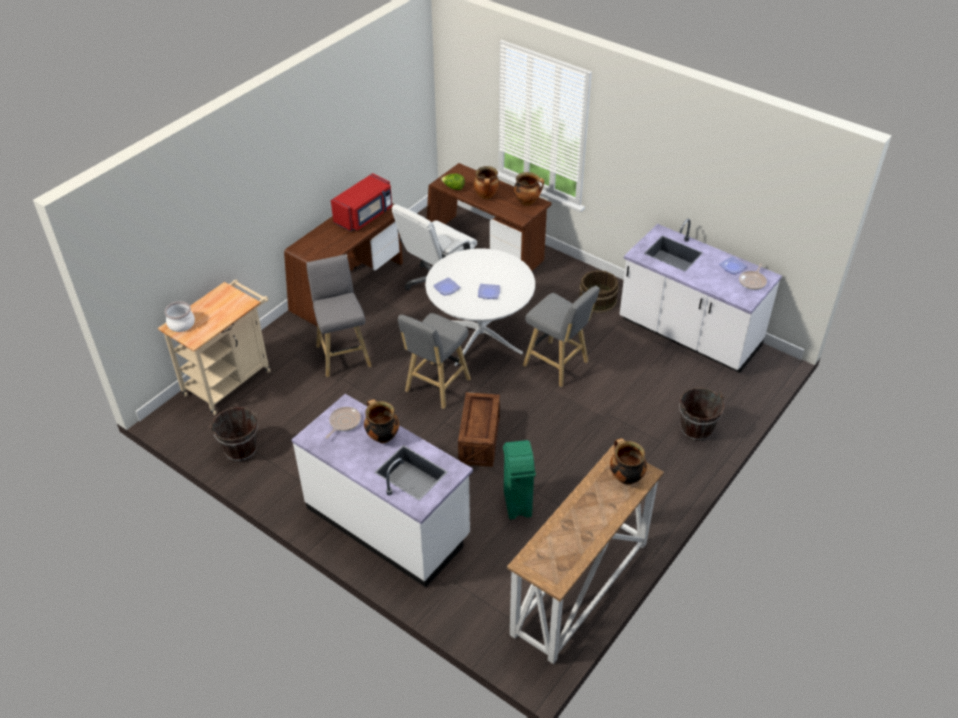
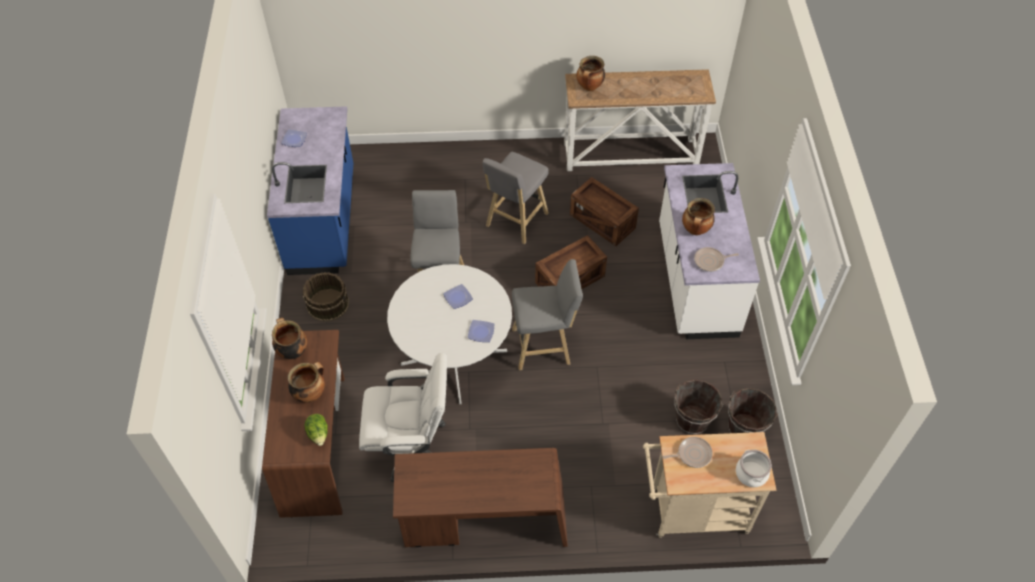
camera: 130 degrees left, 10 degrees up
grey stool [306,254,372,377] -> grey stool moved to [483,152,549,244]
red microwave [331,173,392,232] -> none
green trash can [503,440,536,519] -> crate [570,177,639,246]
white counter [619,219,782,373] -> blue counter [267,106,353,275]
brown bucket [679,388,724,441] -> brown bucket moved to [674,379,723,434]
frying pan [739,263,767,290] -> frying pan moved to [662,437,713,468]

